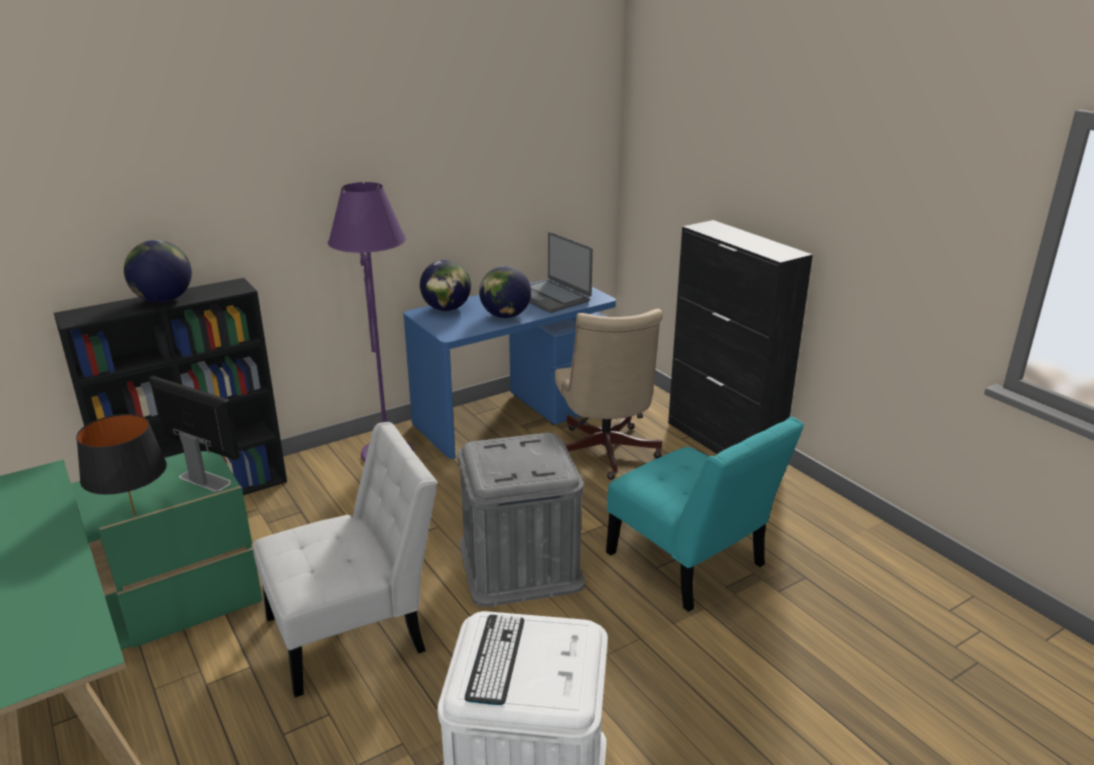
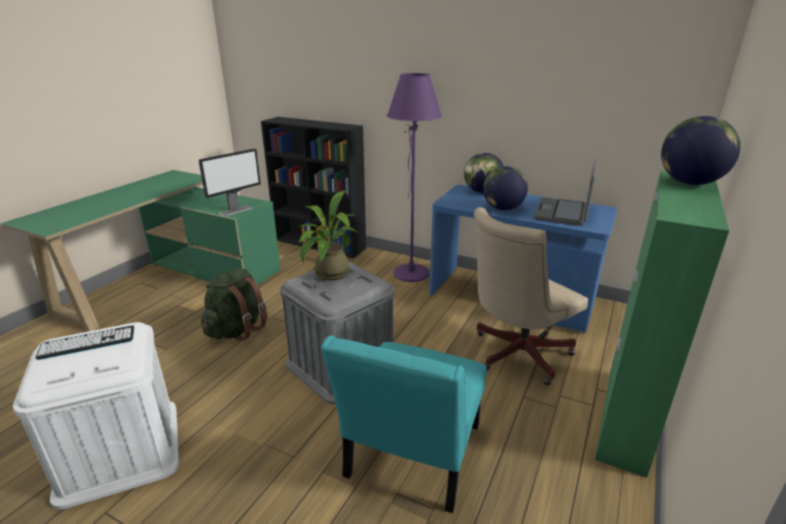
camera: 60 degrees right, 0 degrees up
black table lamp [76,414,167,516] -> none
globe [124,240,192,303] -> globe moved to [661,116,741,185]
monitor [150,376,240,492] -> monitor turned 45 degrees clockwise [199,148,261,216]
white chair [253,422,437,697] -> green backpack [201,269,268,341]
black cabinet [668,220,813,454] -> green cabinet [595,170,729,478]
none -> potted plant [296,190,360,281]

